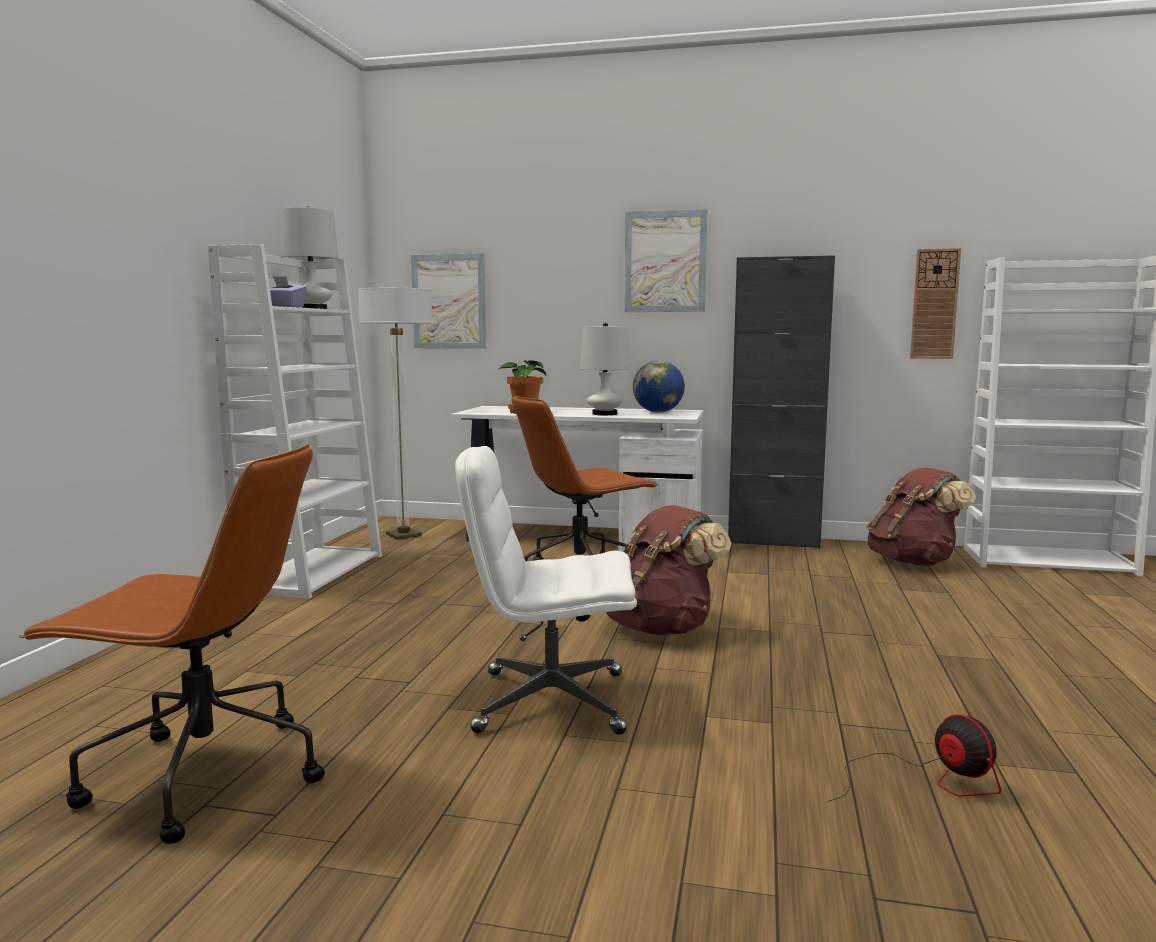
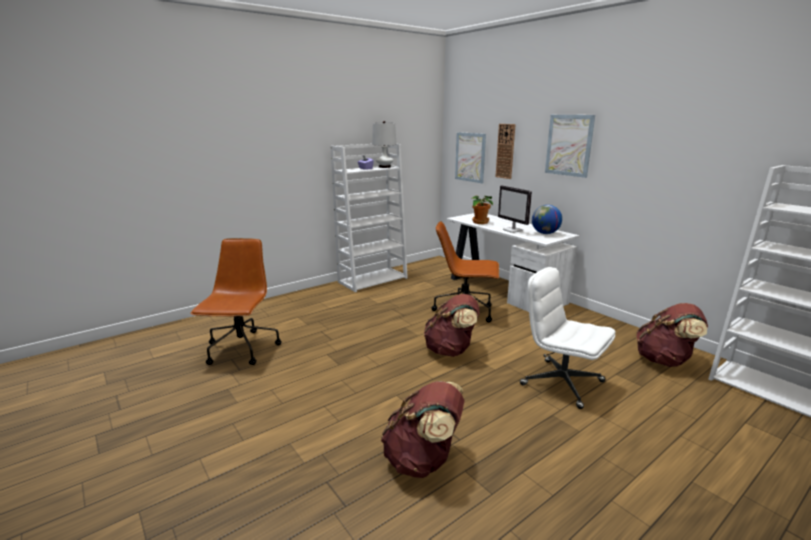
camera: 40 degrees right, 10 degrees up
brown office chair [19,444,325,844] -> brown office chair turned 135 degrees counterclockwise [190,238,282,365]
floor lamp [358,288,433,540] -> none
white office chair [455,446,637,735] -> white office chair moved to [520,267,615,409]
white table lamp [580,323,630,415] -> monitor [498,186,532,233]
black cabinet [728,255,835,549] -> none
fan [828,714,1001,802] -> brown backpack [381,381,465,478]
wall clock [910,248,961,359] -> wall clock moved to [495,124,516,179]

